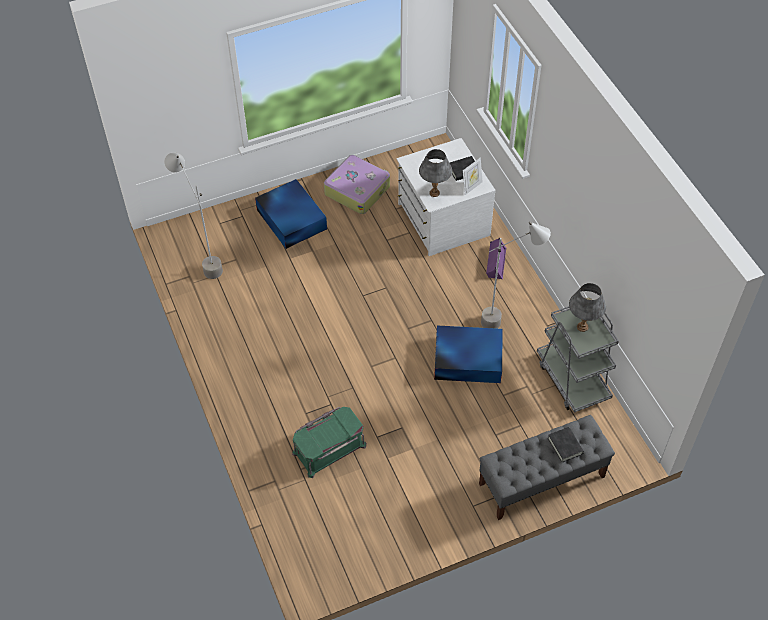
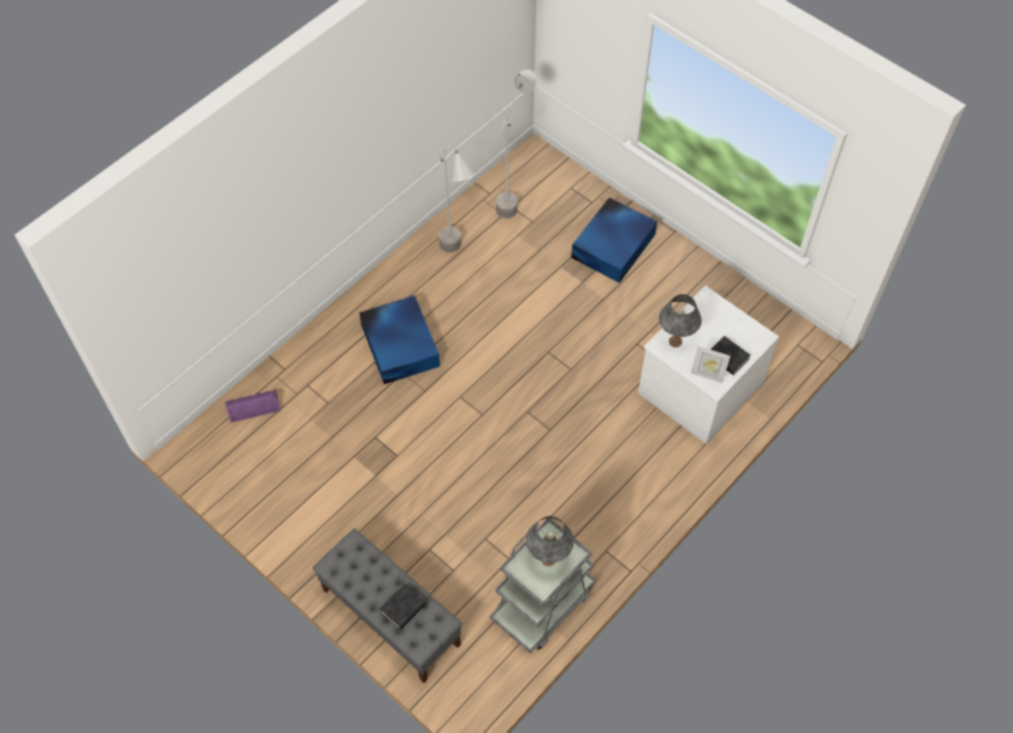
camera: 65 degrees right, 5 degrees up
green storage box [292,407,367,478] -> none
suitcase [324,155,390,214] -> none
blue storage box [434,326,503,383] -> blue storage box moved to [359,296,440,384]
grey floor lamp [481,222,551,329] -> grey floor lamp moved to [439,147,474,253]
purple speaker [486,238,506,279] -> purple speaker moved to [225,390,281,423]

